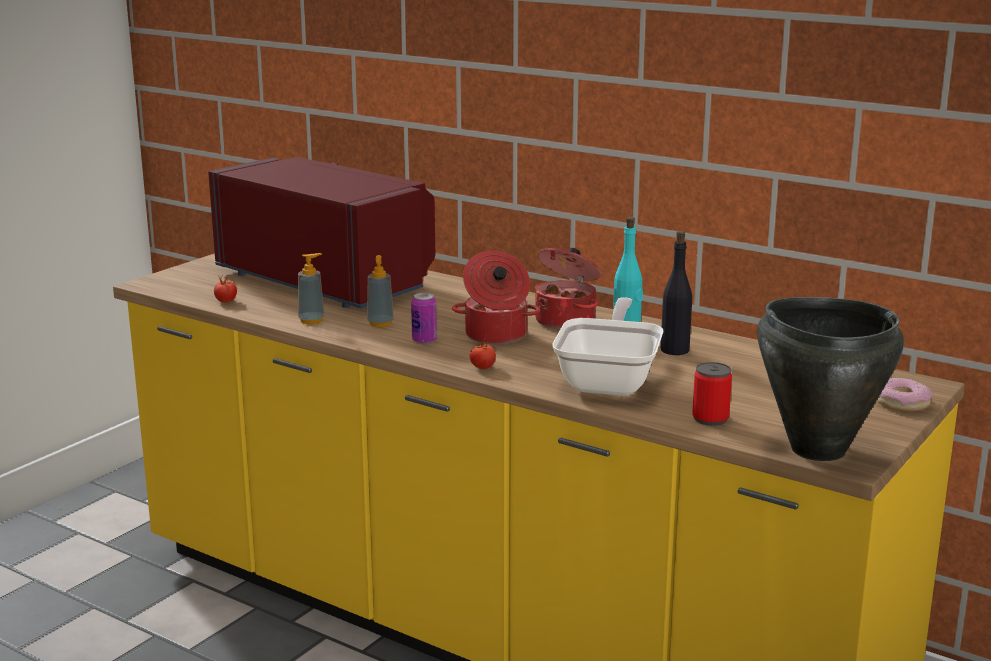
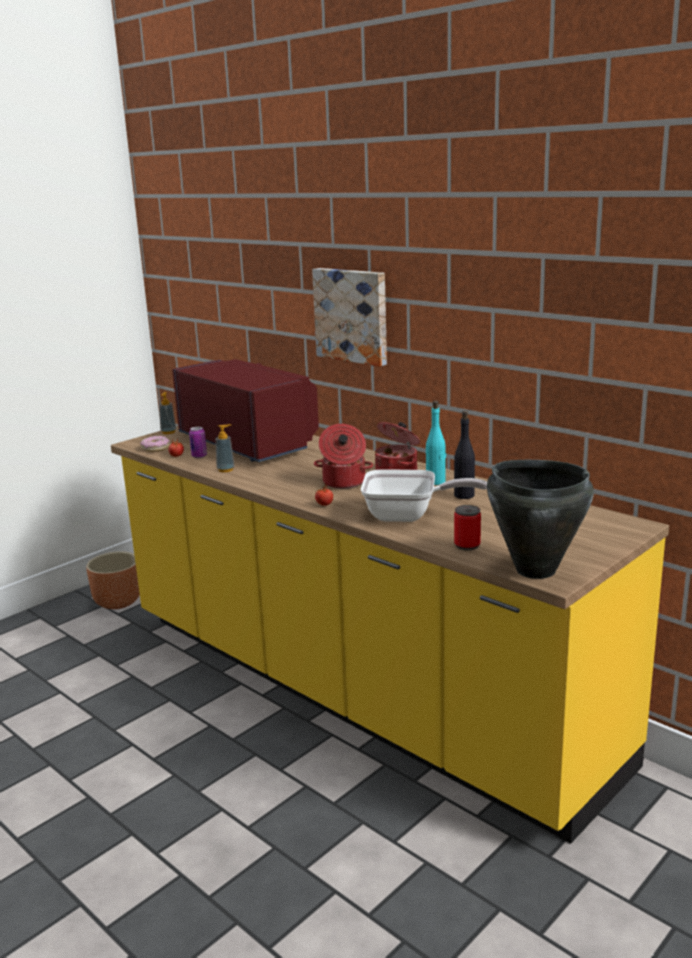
camera: 10 degrees right, 0 degrees up
soap dispenser [367,255,394,327] -> soap dispenser moved to [159,392,176,434]
can [411,293,437,344] -> can moved to [189,427,207,458]
frying pan [552,297,664,396] -> frying pan turned 75 degrees clockwise [361,469,487,522]
donut [877,378,933,412] -> donut moved to [140,436,170,452]
none -> brown planter [86,551,140,609]
none -> picture [312,268,387,367]

